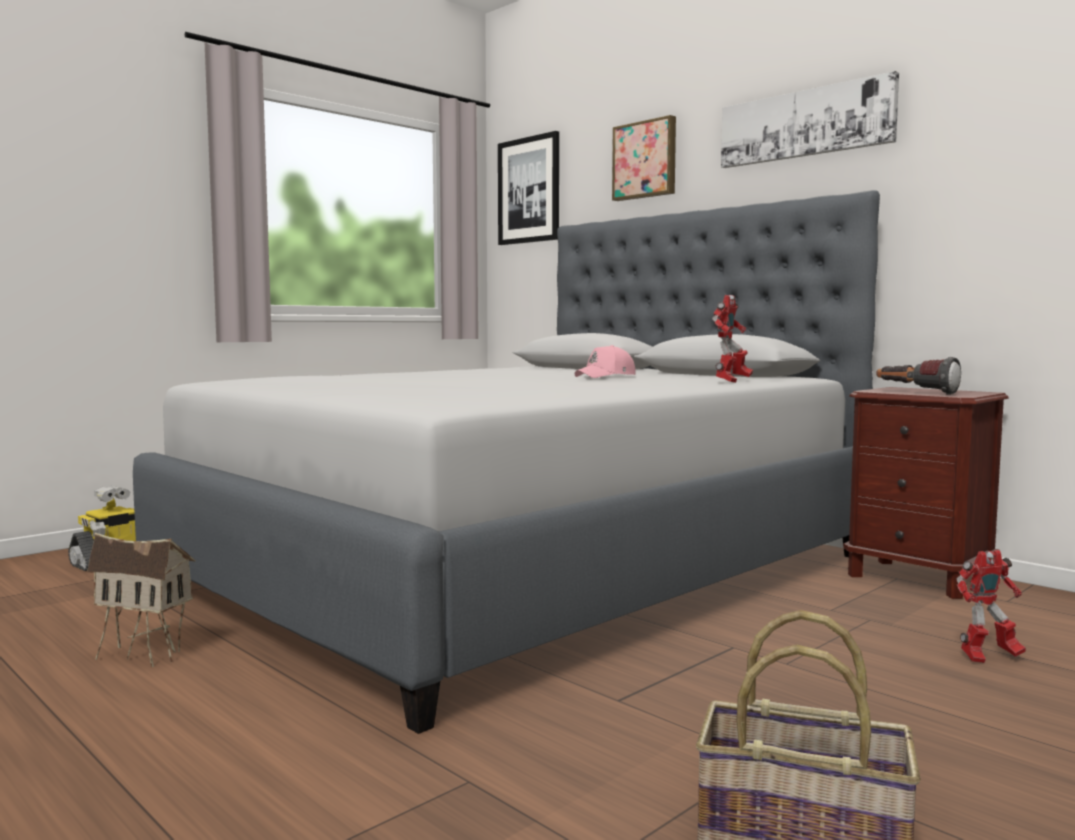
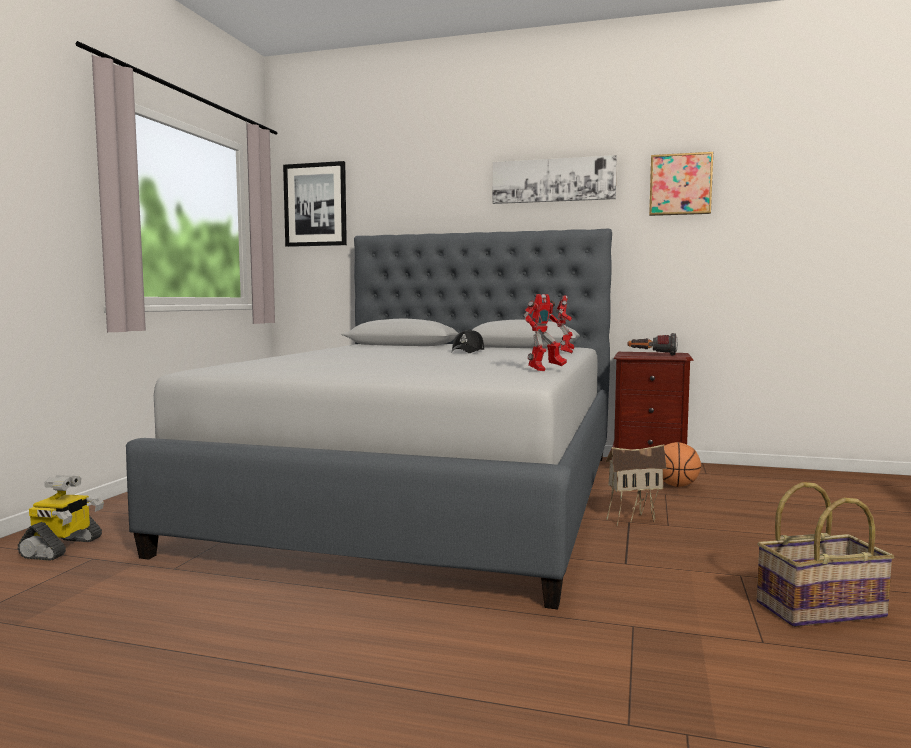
camera: 30 degrees left, 0 degrees up
toy house [87,533,196,667] -> toy house moved to [605,444,667,526]
pink cap [575,345,636,378] -> black cap [452,329,484,353]
picture [612,115,676,201] -> picture moved to [649,152,713,216]
toy robot [956,550,1026,663] -> toy robot moved to [524,294,567,372]
none -> basketball [663,442,701,487]

